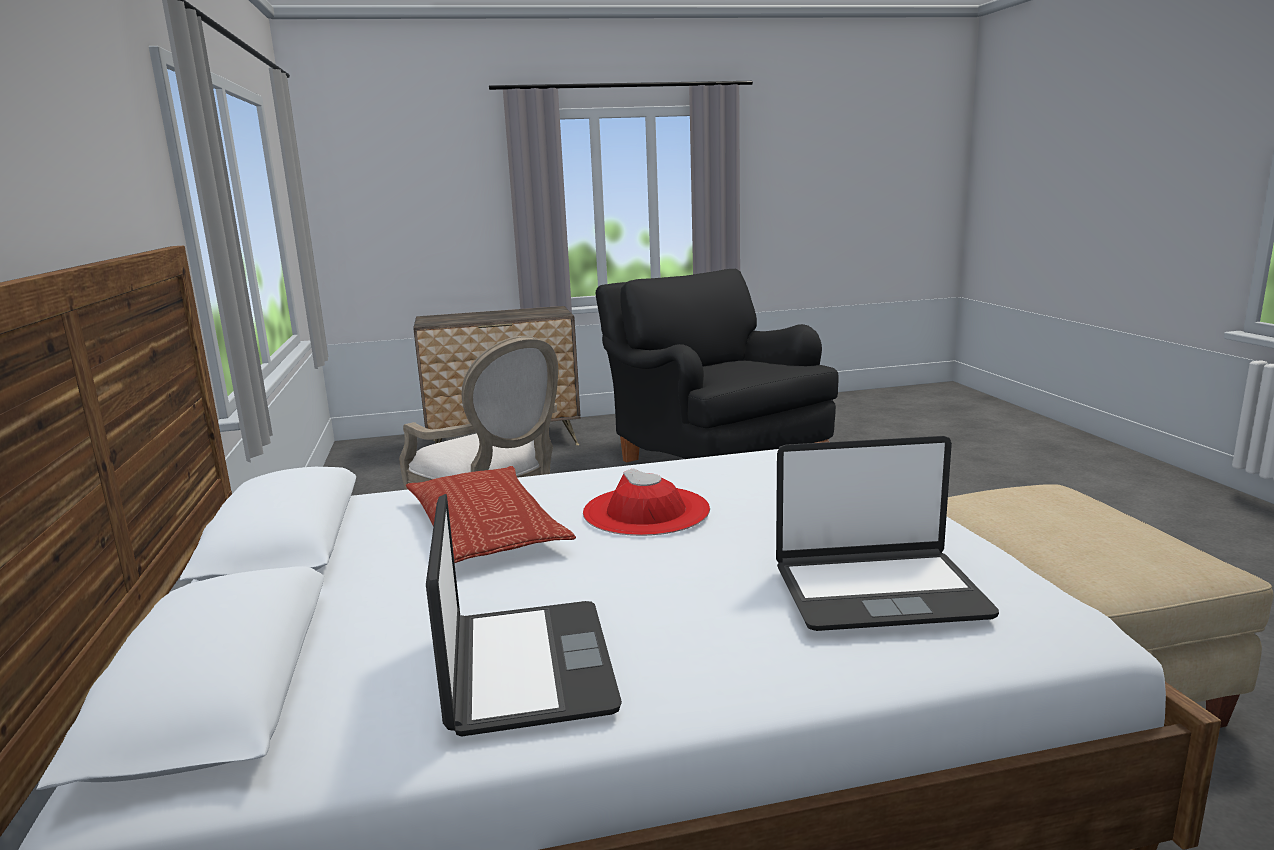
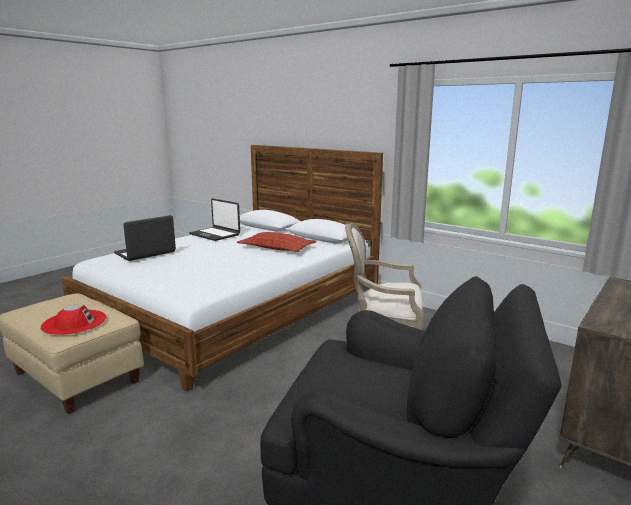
camera: 140 degrees right, 0 degrees up
red hat [583,468,710,536] -> red hat moved to [41,305,106,335]

